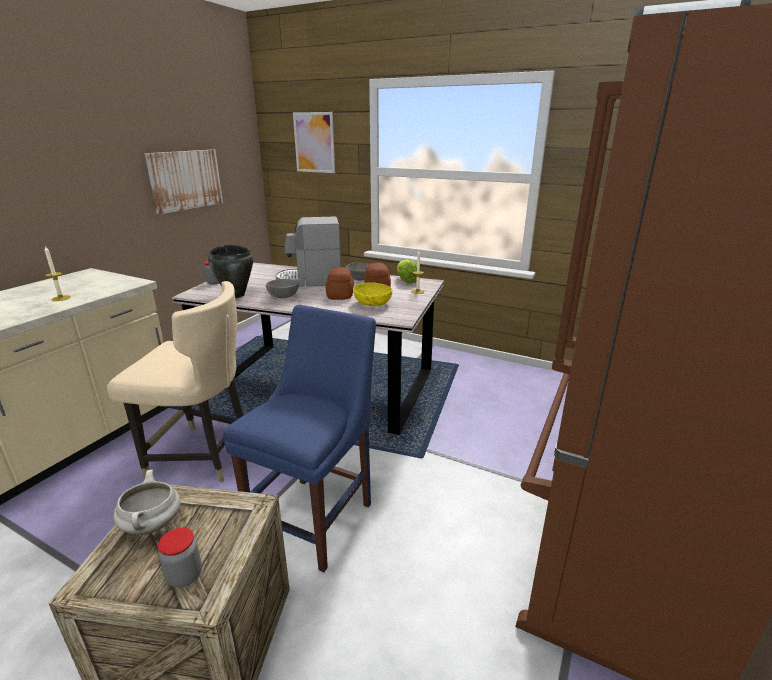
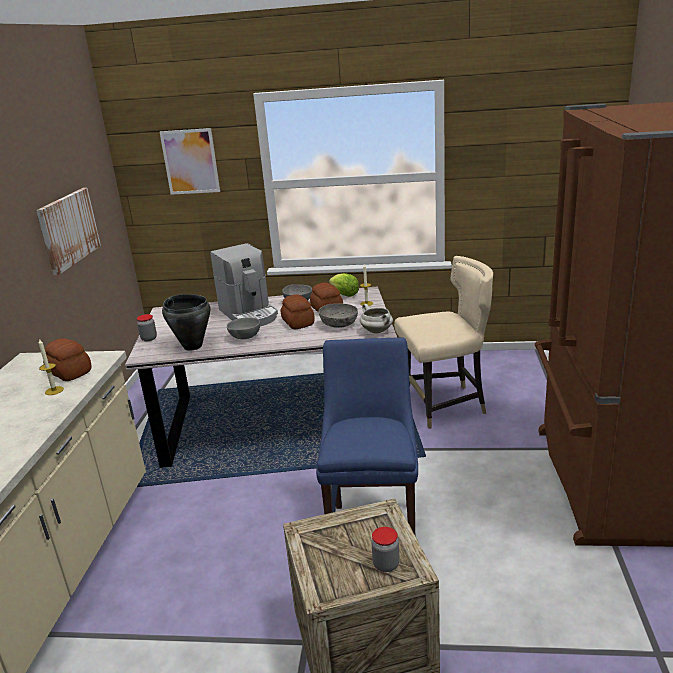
camera: 20 degrees left, 0 degrees up
beige chair [107,281,243,483] -> beige chair moved to [394,256,493,429]
white cooking pot [114,470,181,535] -> white cooking pot moved to [360,304,393,334]
coffee machine [275,217,341,287] -> coffee machine turned 90 degrees counterclockwise [210,243,278,326]
yellow bowl [353,282,392,306] -> grey bowl [319,303,358,328]
none -> bread [43,338,91,381]

